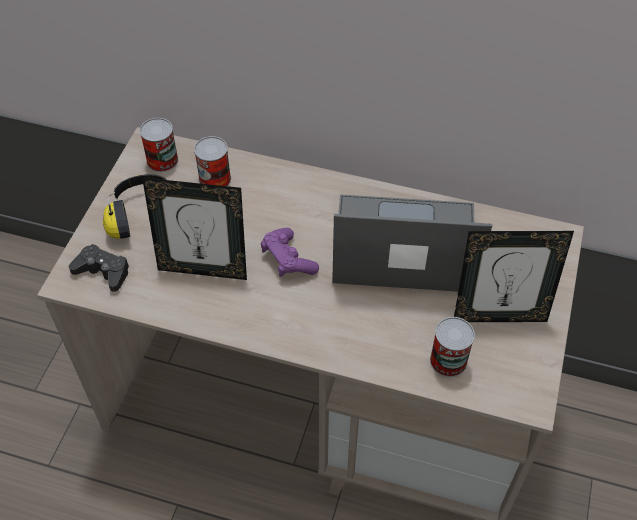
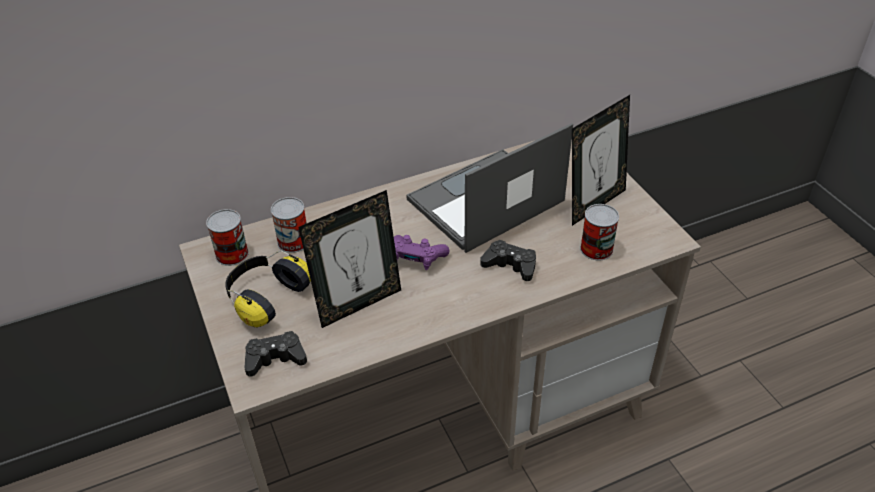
camera: 40 degrees left, 10 degrees down
none -> black game controller [480,240,536,281]

